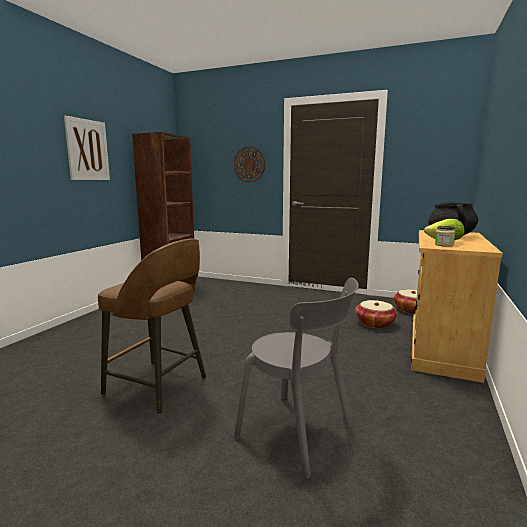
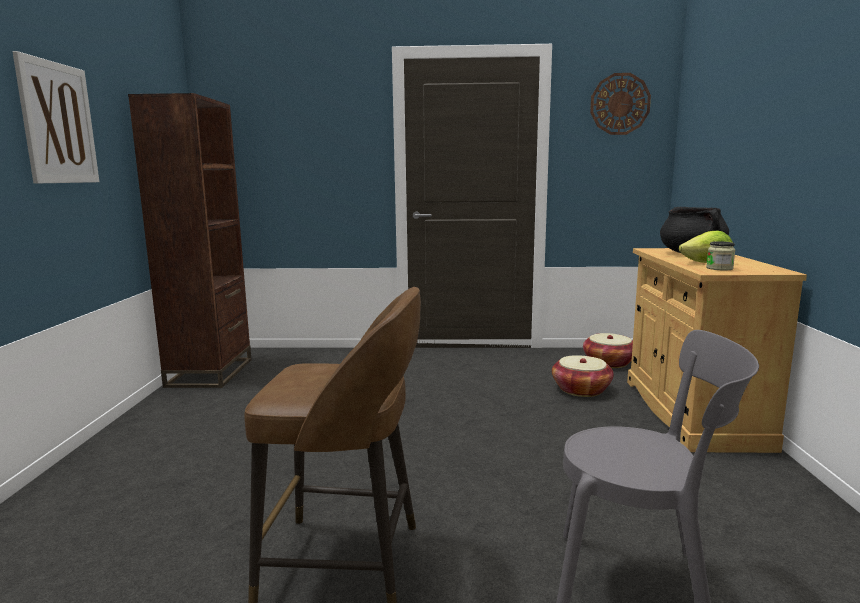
camera: 20 degrees left, 0 degrees up
wall clock [234,147,265,182] -> wall clock moved to [590,73,651,135]

